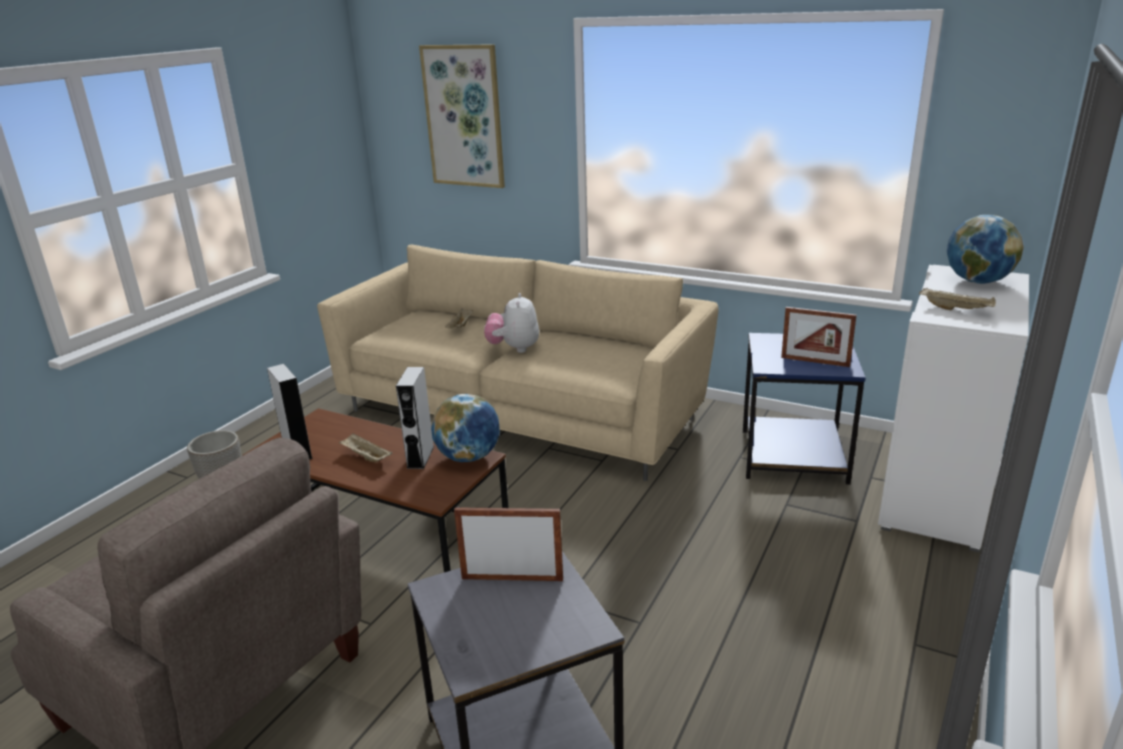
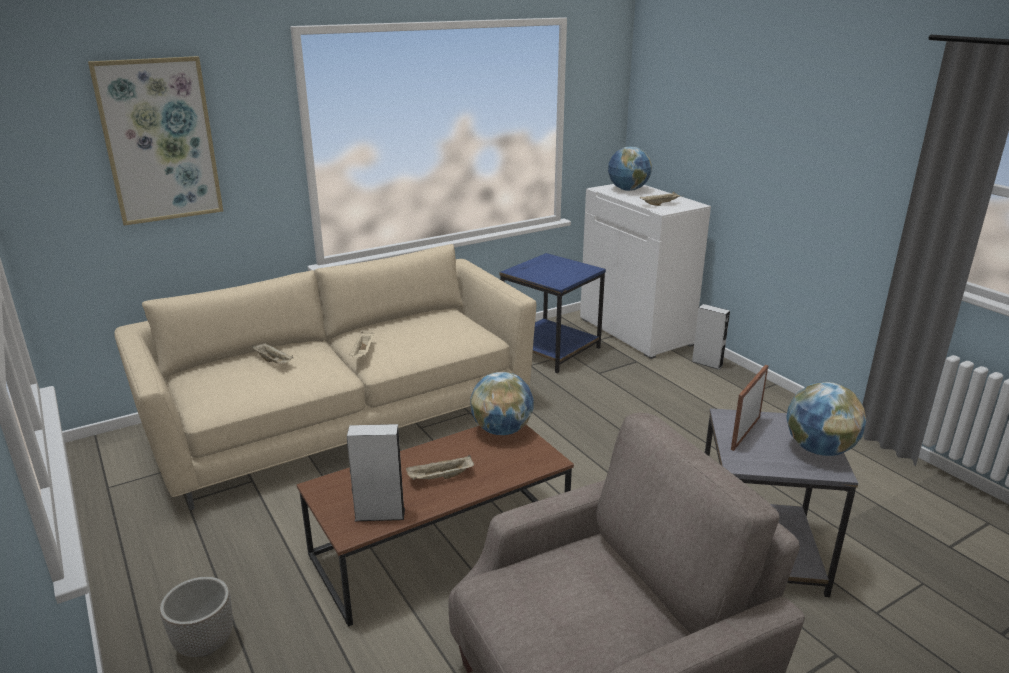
camera: 60 degrees left, 0 degrees up
grey speaker [396,367,434,469] -> grey speaker moved to [692,304,730,370]
plush toy [484,293,539,353] -> beige tray [349,331,374,357]
picture frame [781,307,857,367] -> none
none -> globe [786,382,867,456]

